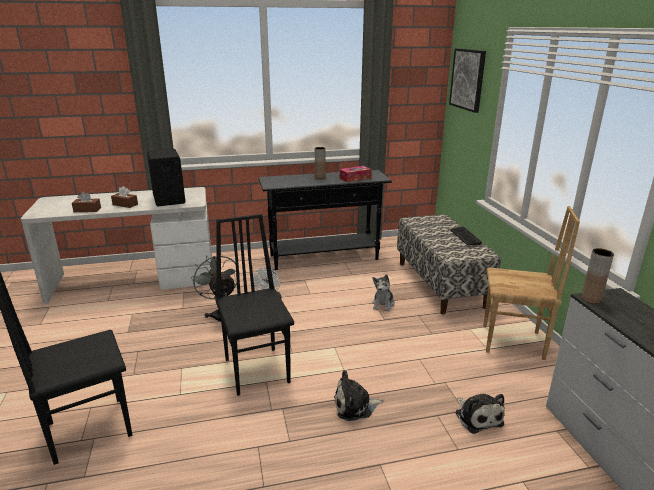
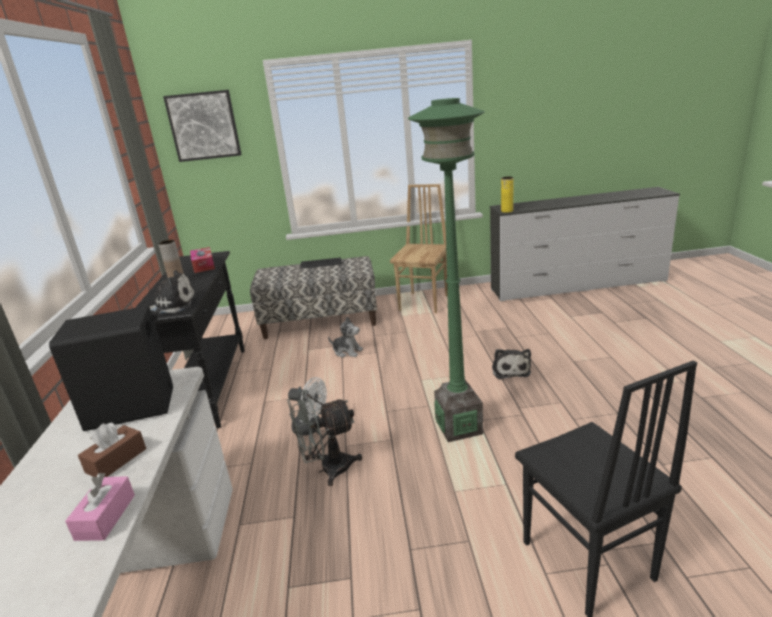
camera: 80 degrees left, 0 degrees up
brown tissue box [72,192,101,212] -> pink tissue box [65,473,135,541]
black chair [215,214,294,396] -> green floor lamp [408,98,485,442]
plush toy [455,394,505,434] -> plush toy moved to [150,270,196,314]
brown vase [581,248,614,304] -> yellow vase [501,177,513,213]

